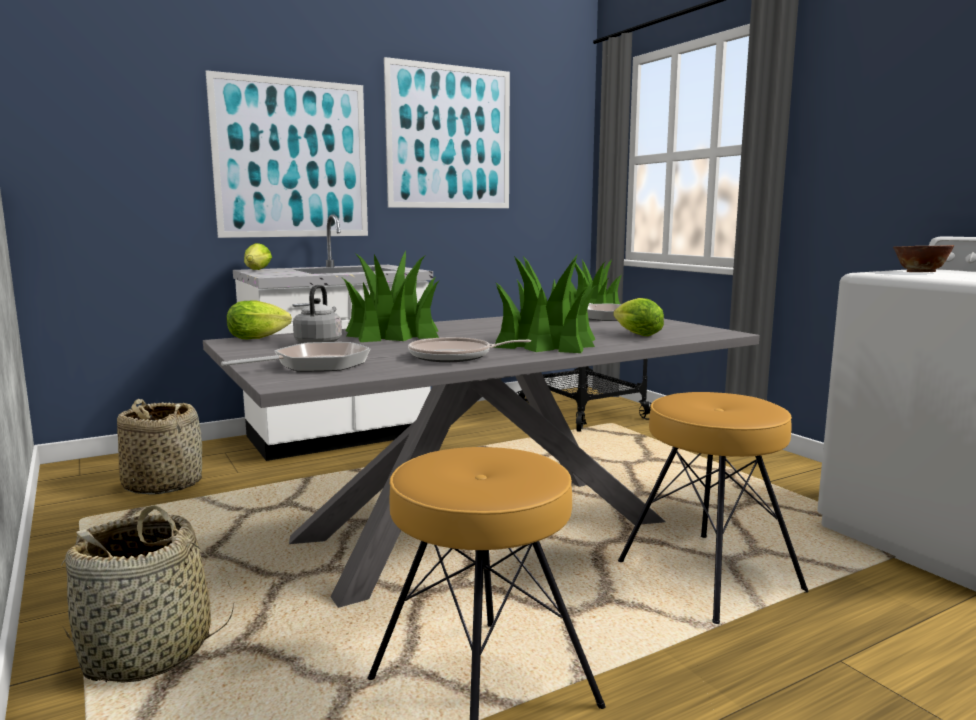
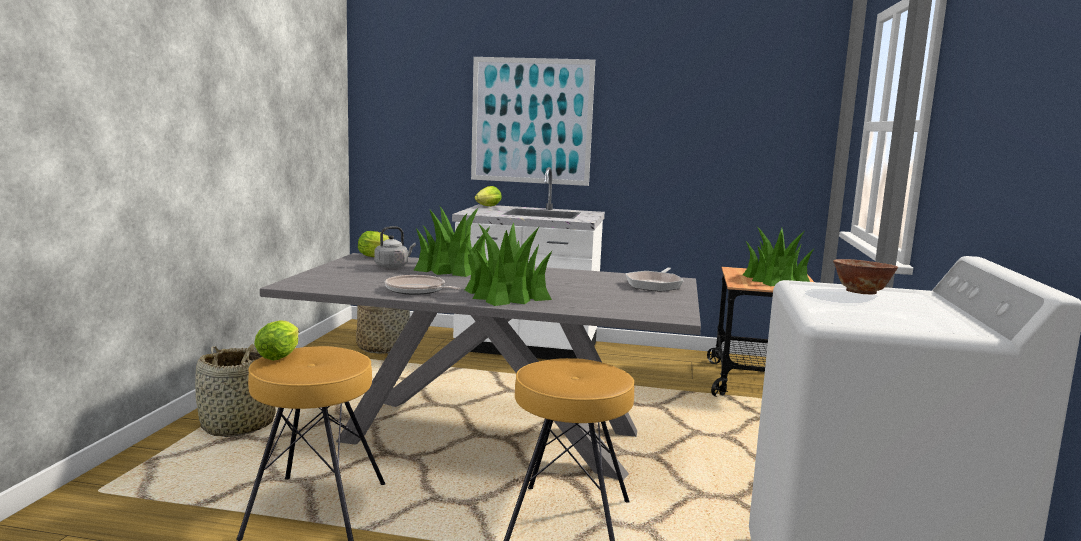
camera: 40 degrees right, 0 degrees up
frying pan [221,342,370,372] -> none
picture [384,57,510,208] -> none
lettuce [613,298,664,336] -> lettuce moved to [254,320,299,361]

